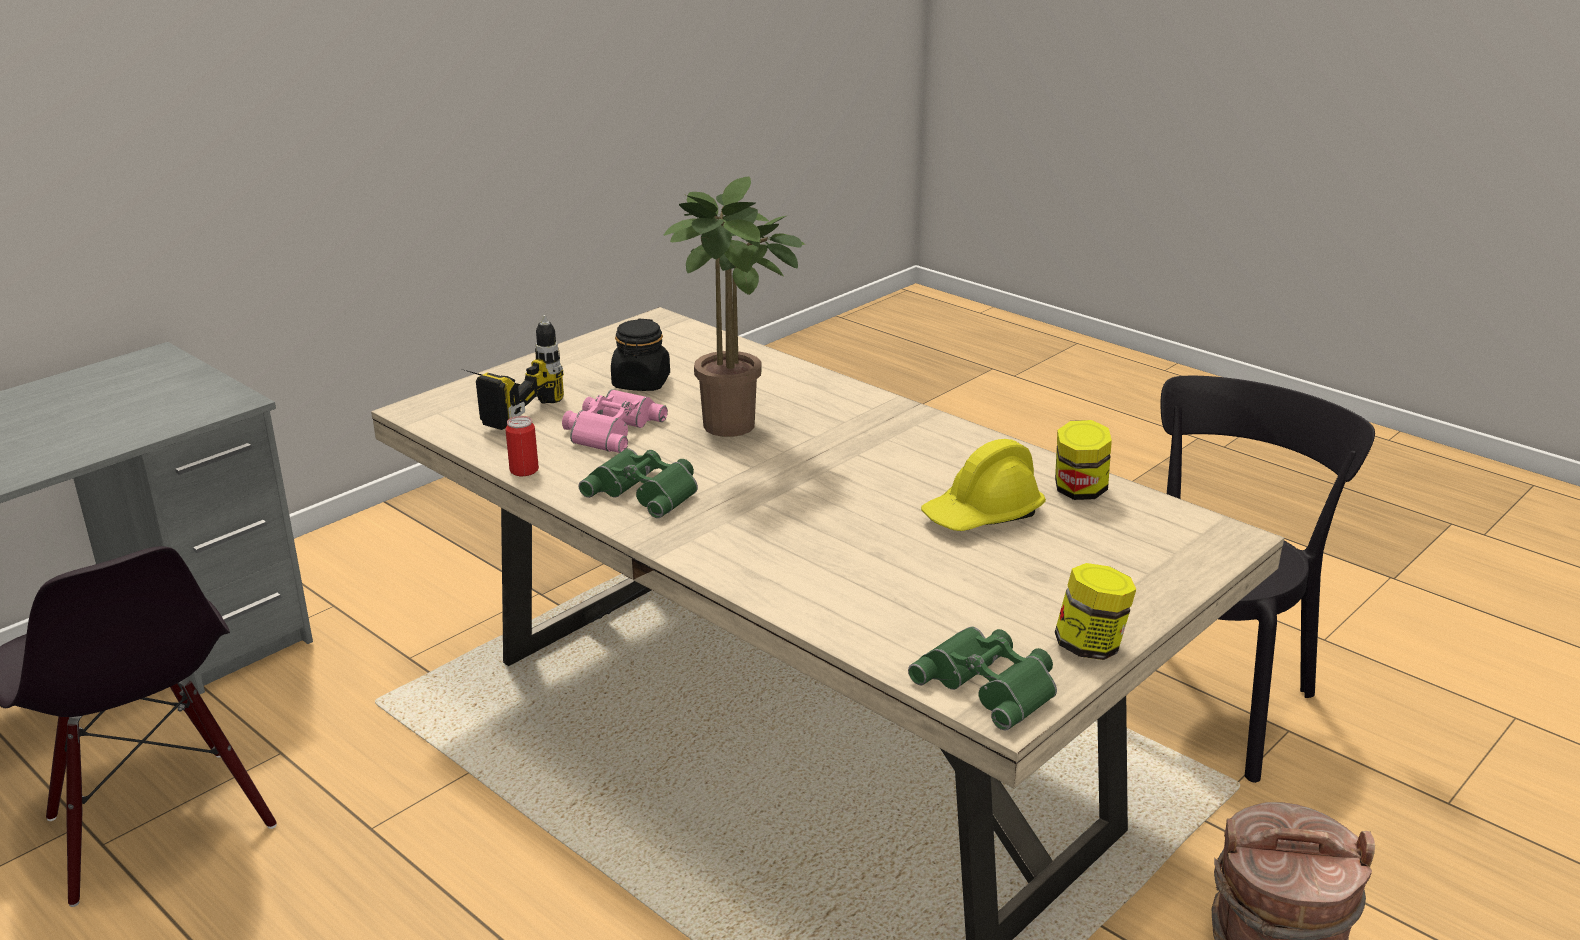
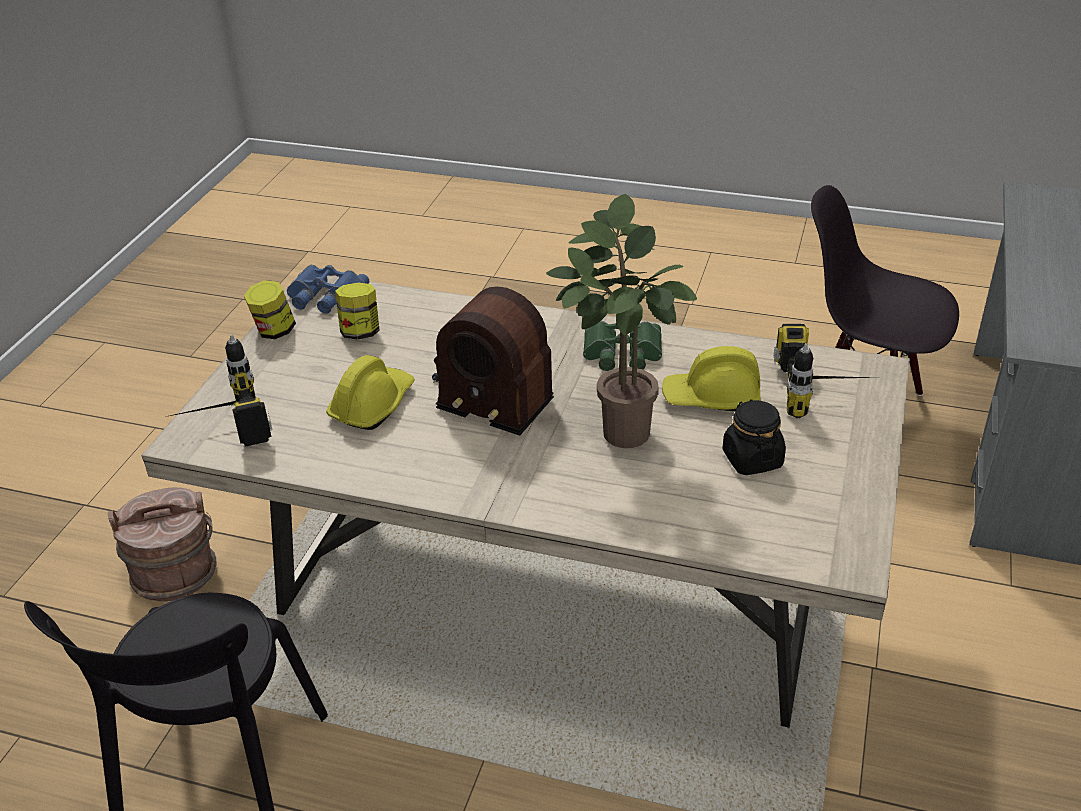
camera: 155 degrees right, 10 degrees up
can [505,416,539,476] -> none
pink binoculars [562,389,668,453] -> yellow hard hat [662,346,761,412]
green binoculars [908,627,1057,730] -> blue binoculars [287,265,369,314]
jar [1055,420,1112,500] -> jar moved to [335,282,380,340]
none -> power drill [166,334,273,446]
none -> radio [432,287,554,436]

